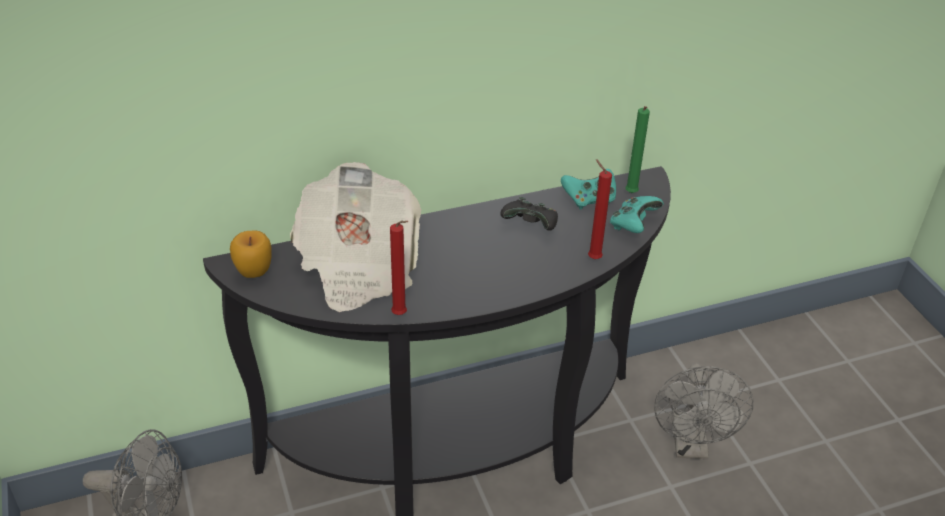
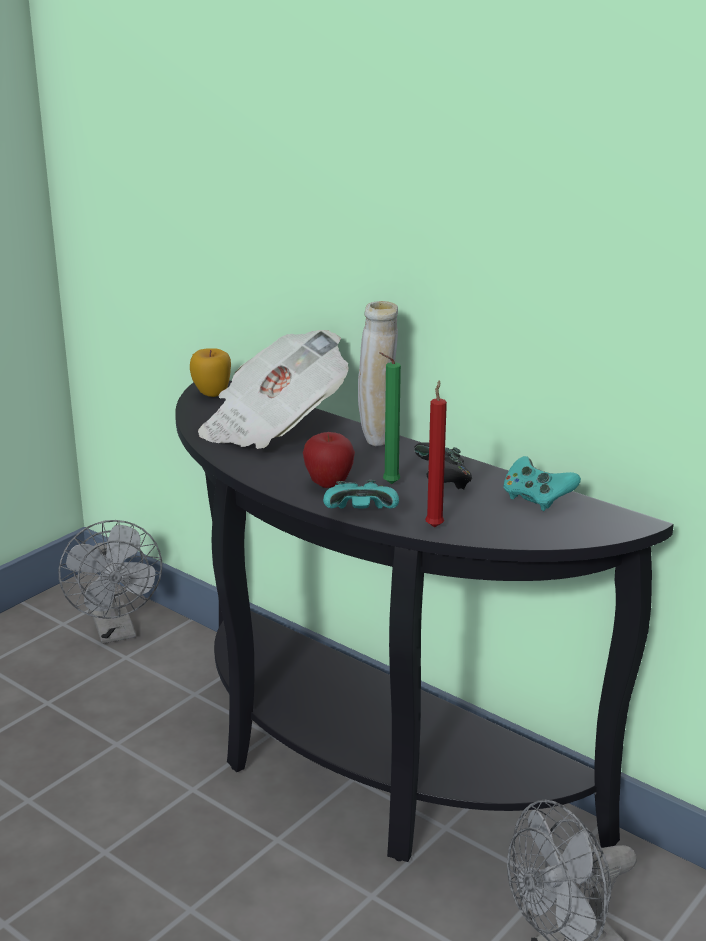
camera: 60 degrees right, 15 degrees down
red candle [390,221,408,315] -> none
turquoise game controller [610,196,664,233] -> turquoise game controller moved to [323,480,399,509]
green candle [625,106,650,193] -> green candle moved to [379,352,401,484]
none -> apple [303,432,355,488]
none -> beige vase [358,301,398,446]

